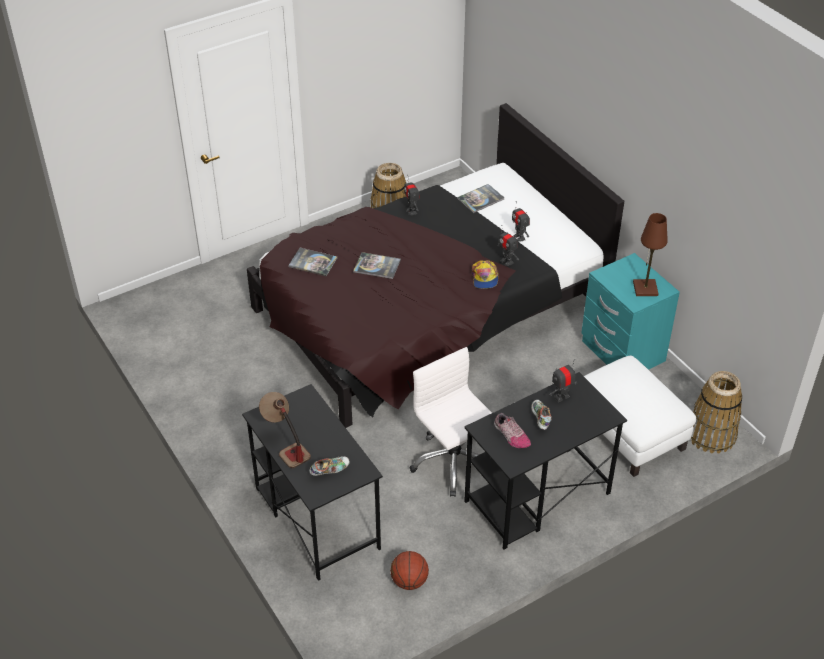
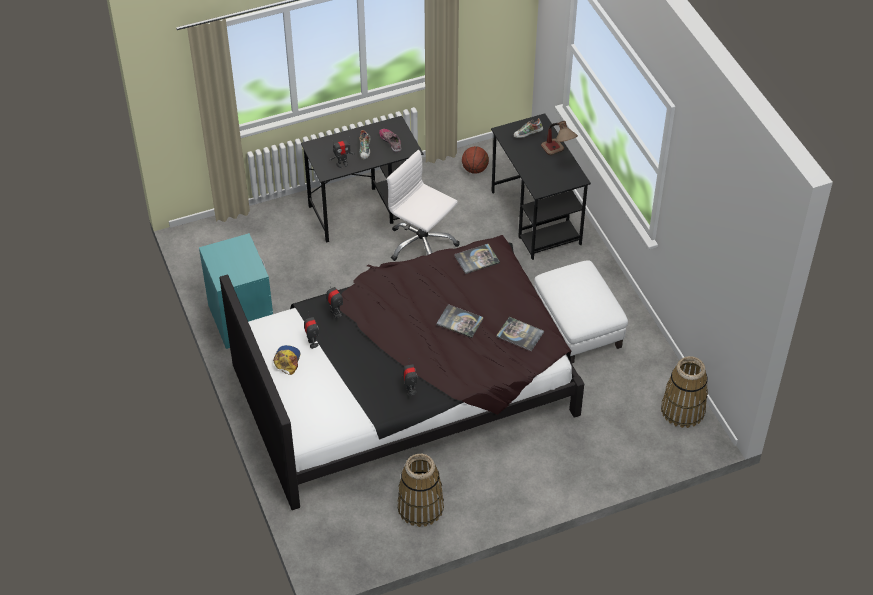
camera: 170 degrees left, 5 degrees up
white office chair [409,347,492,497] -> white office chair turned 150 degrees clockwise [387,150,459,261]
book [457,184,504,213] -> book moved to [454,244,500,274]
cap [472,260,498,289] -> cap moved to [273,345,300,375]
white ottoman [584,356,696,477] -> white ottoman moved to [534,260,628,363]
brown table lamp [633,213,668,296] -> none
basket [691,371,742,454] -> basket moved to [661,356,708,428]

